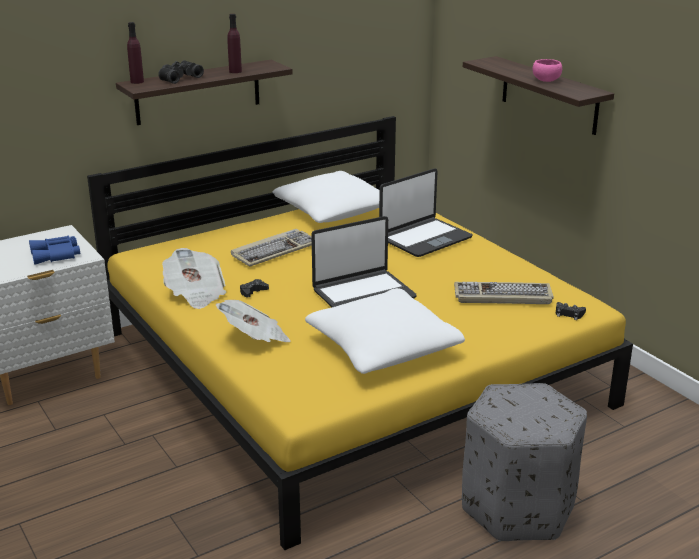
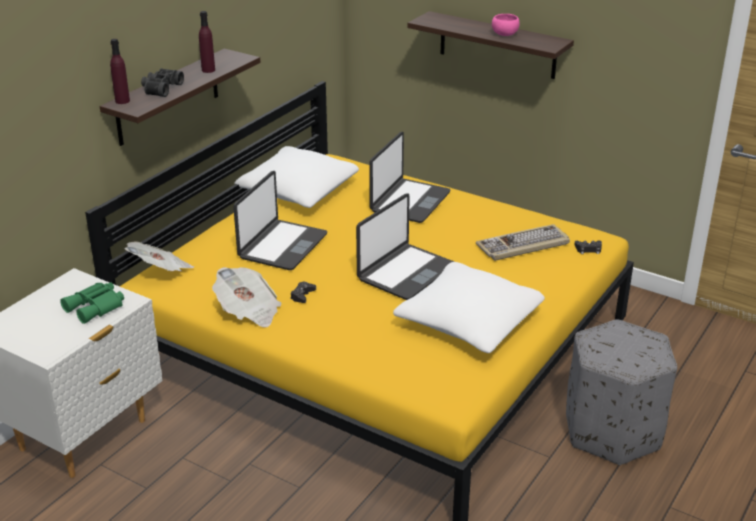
camera: 25 degrees left, 5 degrees up
blue binoculars [29,235,80,265] -> green binoculars [60,283,124,324]
newspaper [216,300,291,342] -> newspaper moved to [124,241,194,271]
keyboard [231,229,312,267] -> laptop [233,171,327,270]

